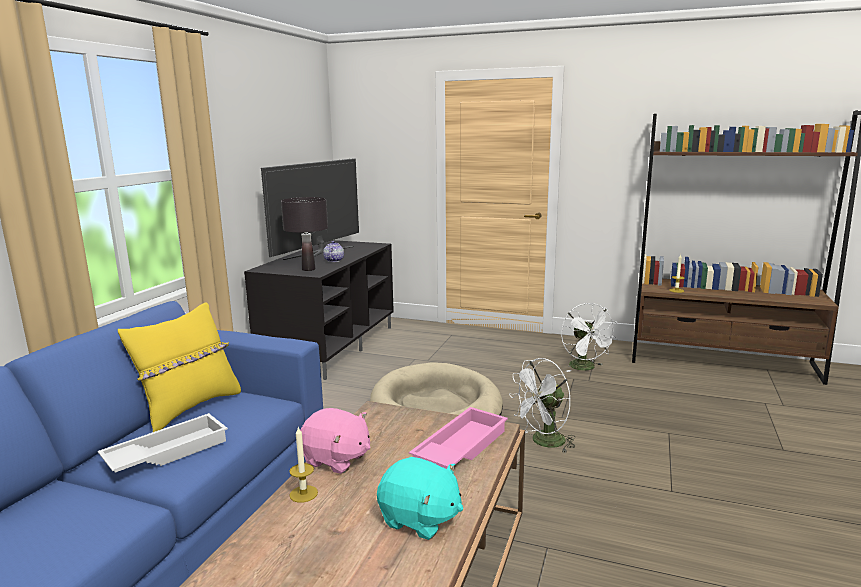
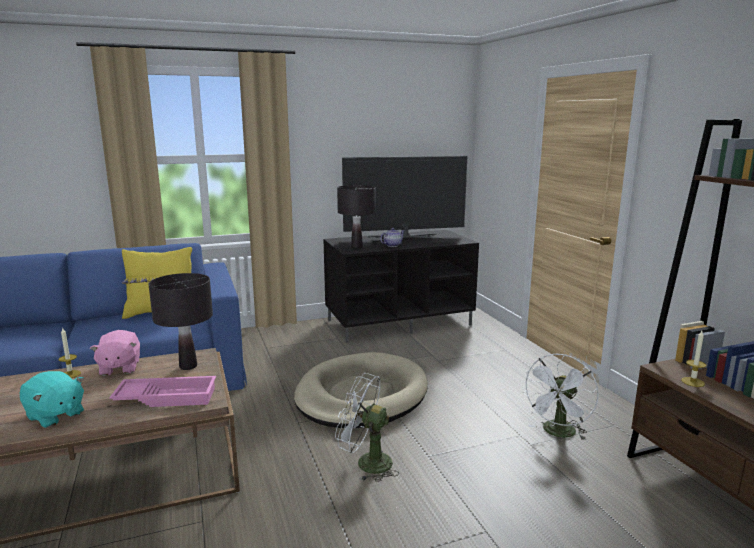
camera: 50 degrees right, 0 degrees up
white tray [98,413,228,473] -> none
turquoise plush toy [377,457,463,540] -> turquoise plush toy turned 45 degrees counterclockwise [20,371,84,428]
none -> black table lamp [148,273,213,370]

